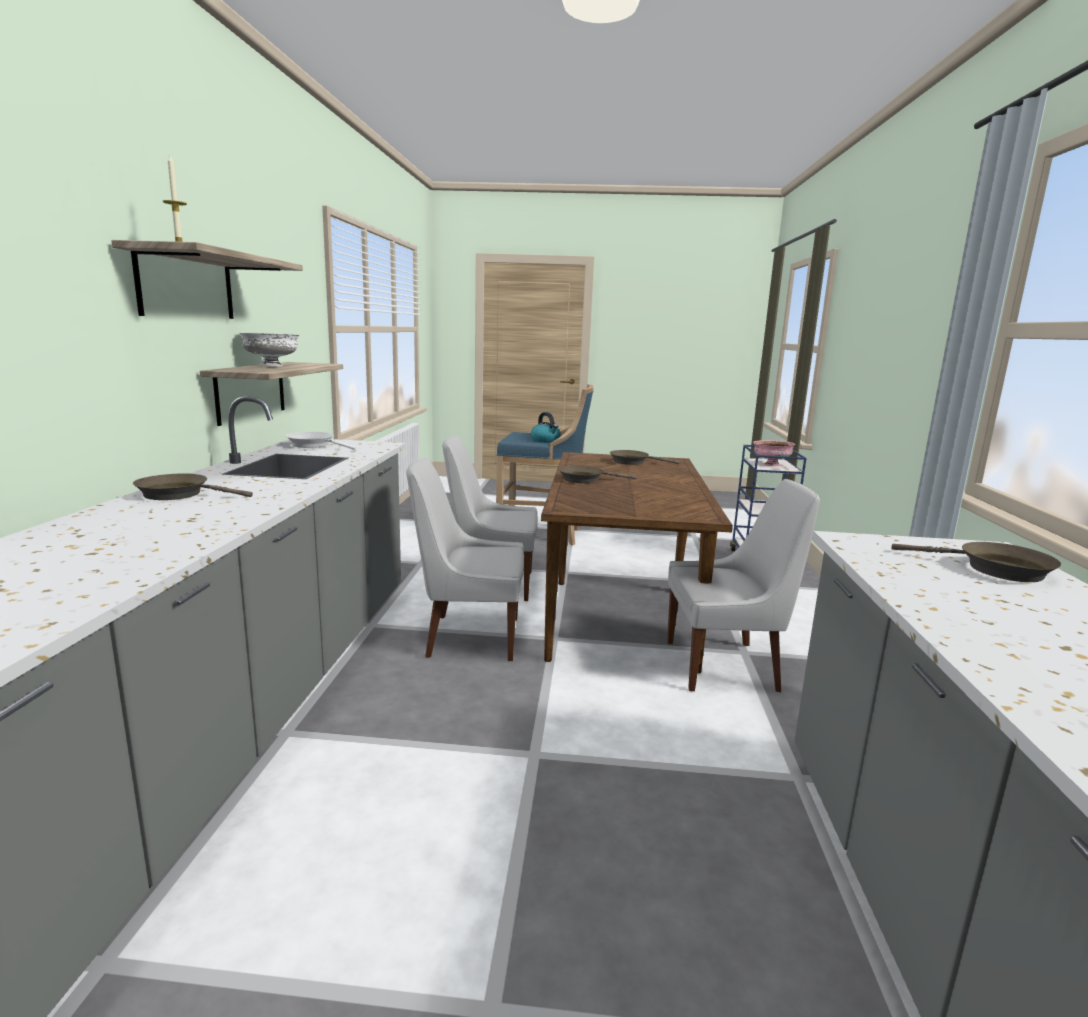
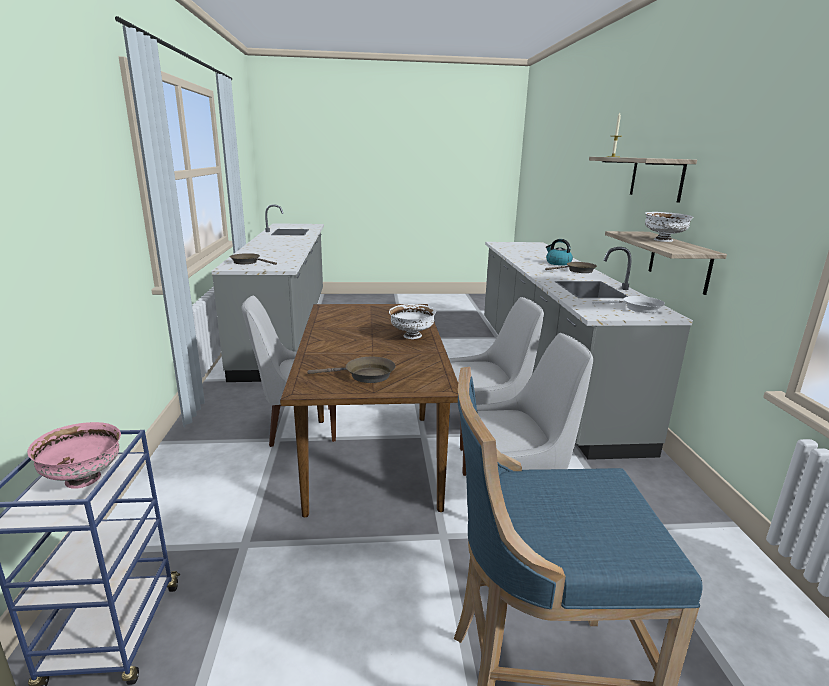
camera: 170 degrees right, 5 degrees up
kettle [531,412,561,443] -> kettle moved to [546,239,573,266]
brown frying pan [558,465,637,483] -> white bowl [389,304,436,339]

